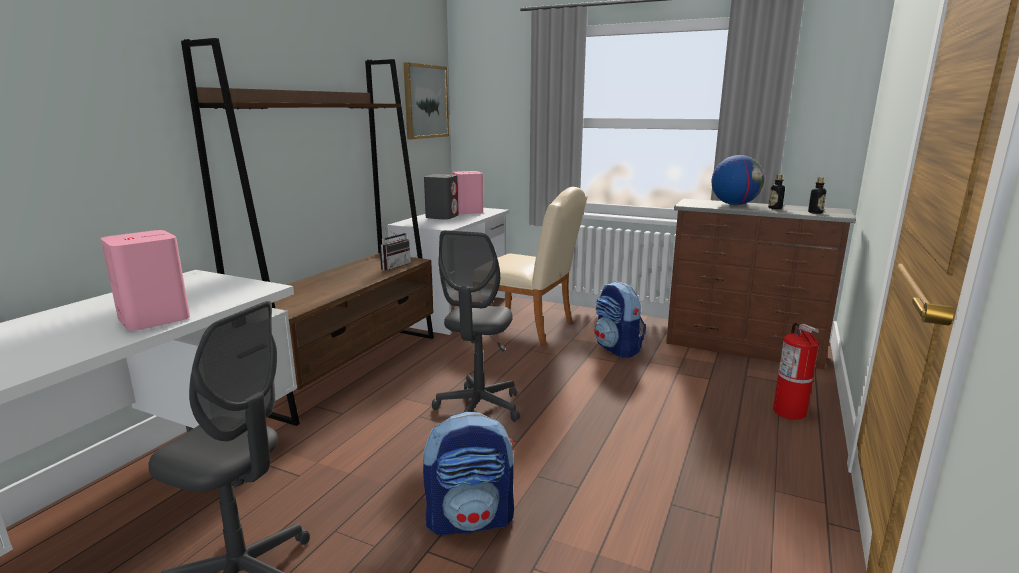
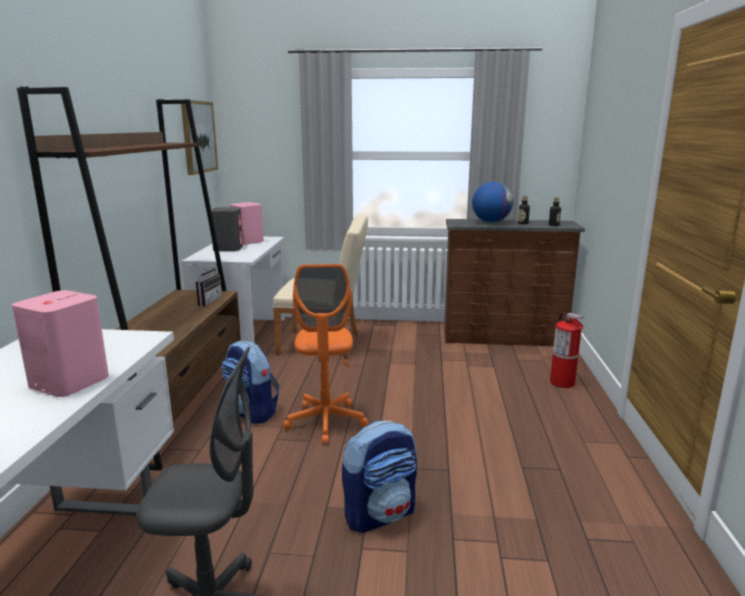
camera: 20 degrees left, 0 degrees up
grey office chair [432,230,520,422] -> orange office chair [283,264,368,444]
backpack [595,281,646,358] -> backpack moved to [221,341,279,424]

